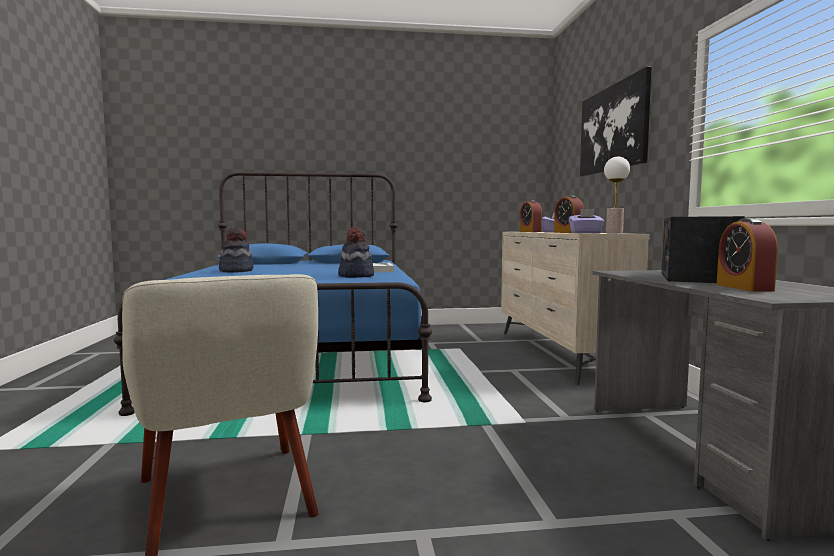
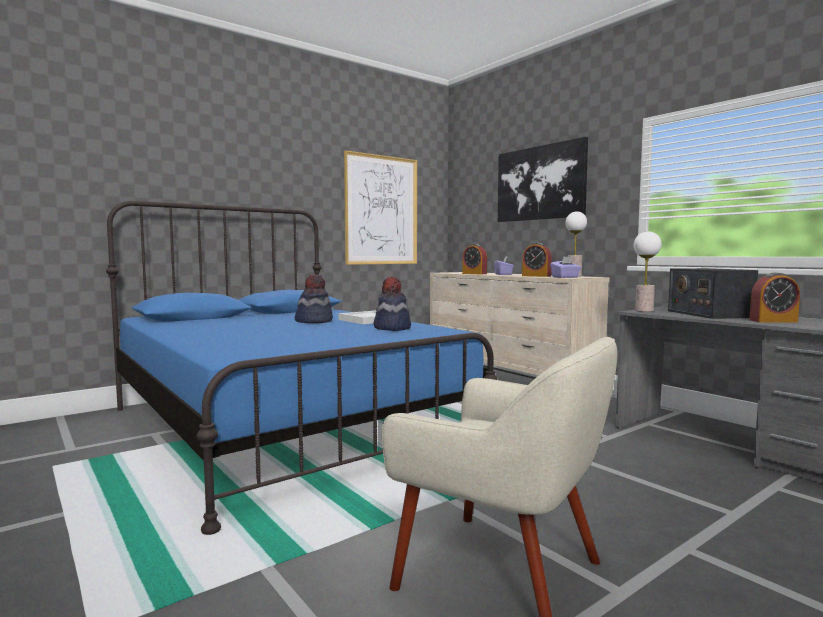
camera: 30 degrees left, 0 degrees up
hat [219,227,253,273] -> hat moved to [295,274,333,323]
alarm clock [717,218,778,291] -> alarm clock turned 60 degrees counterclockwise [750,273,800,322]
none -> picture [344,151,417,265]
none -> table lamp [634,231,661,312]

